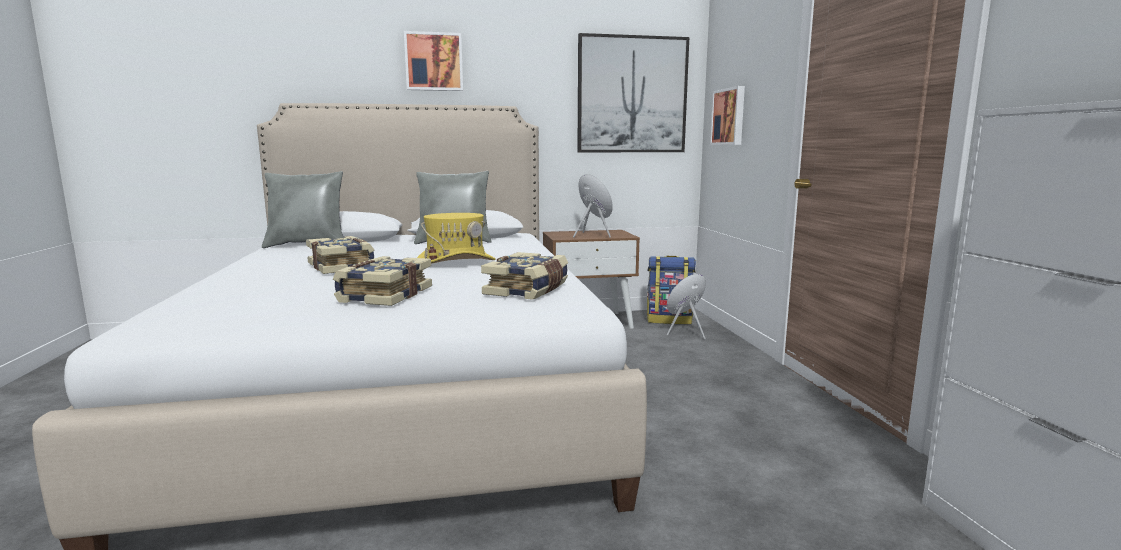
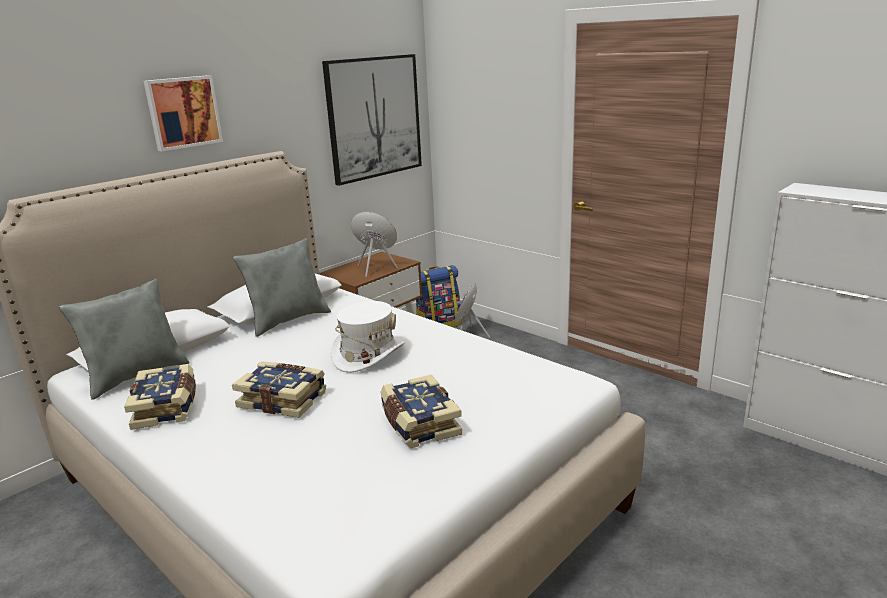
camera: 35 degrees left, 10 degrees up
yellow hat [417,213,496,264] -> white hat [331,301,405,373]
book [481,252,568,300] -> book moved to [124,364,196,430]
picture [710,86,745,145] -> none

